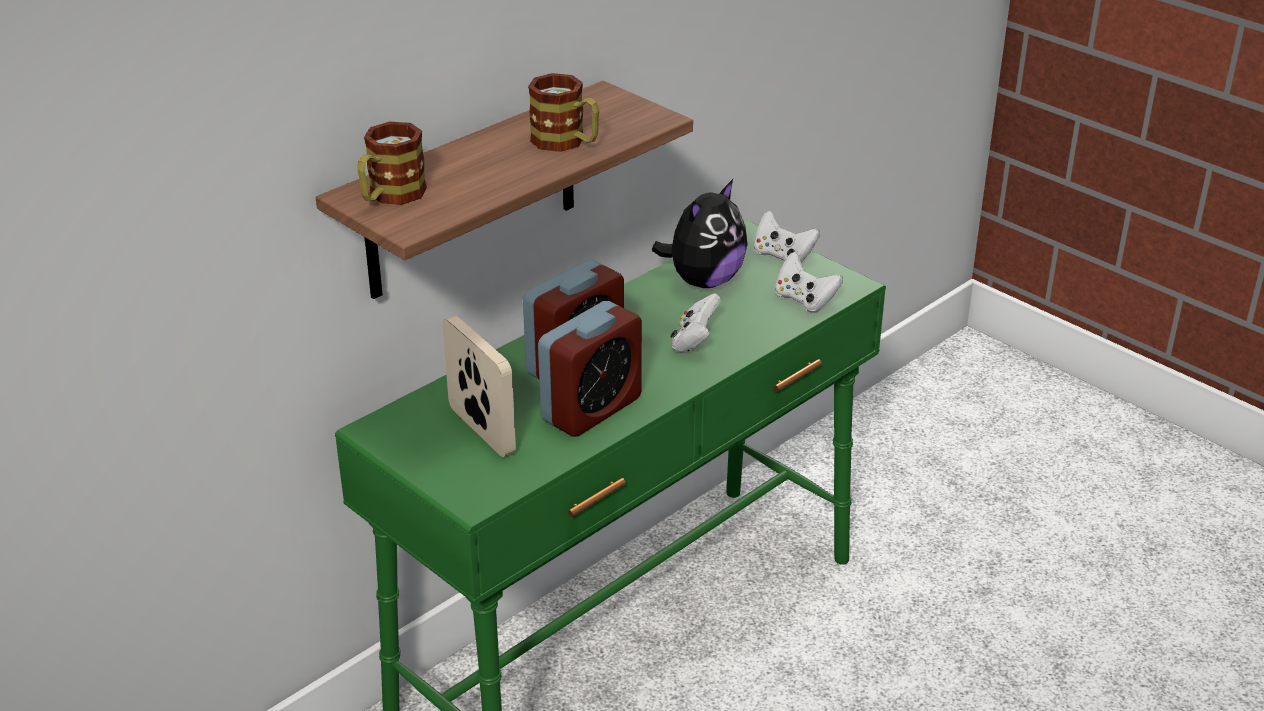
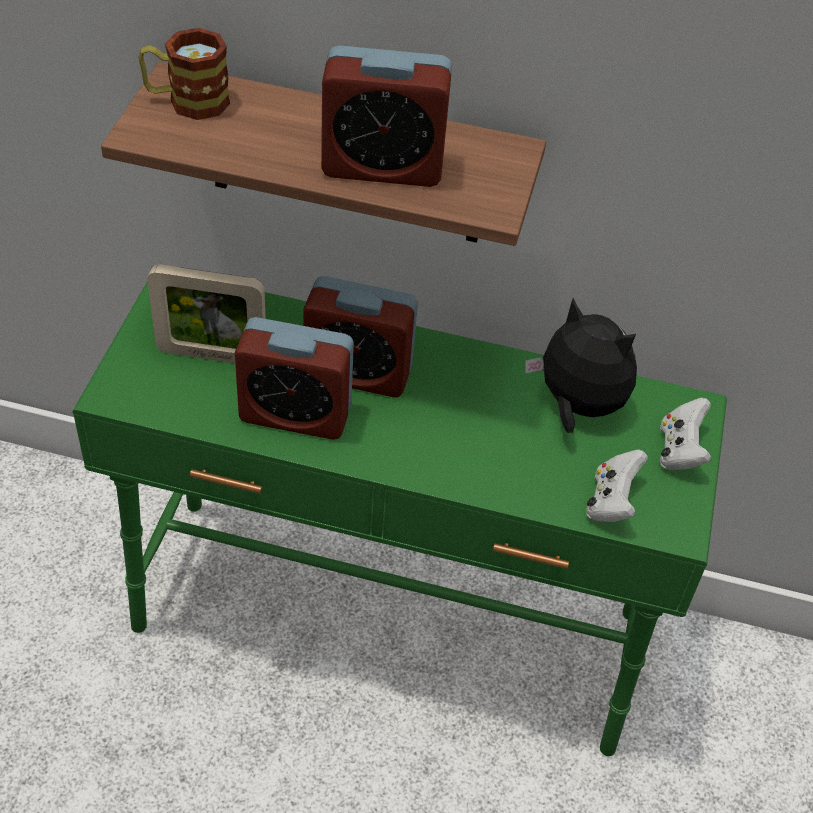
camera: 55 degrees right, 15 degrees up
picture frame [443,316,516,457] -> picture frame turned 75 degrees clockwise [147,264,266,363]
mug [528,73,599,152] -> alarm clock [321,45,452,187]
plush toy [652,179,747,288] -> plush toy turned 150 degrees counterclockwise [525,298,637,433]
white game controller [671,294,721,353] -> none

